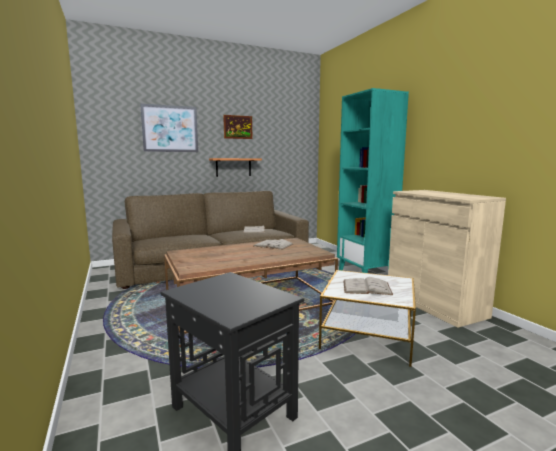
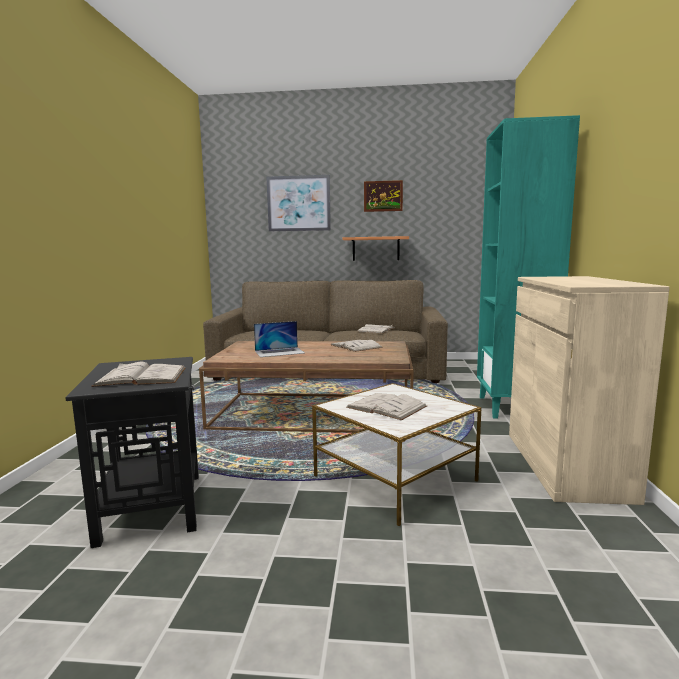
camera: 30 degrees right, 0 degrees up
none -> white book [91,362,186,387]
none -> laptop [254,321,305,357]

